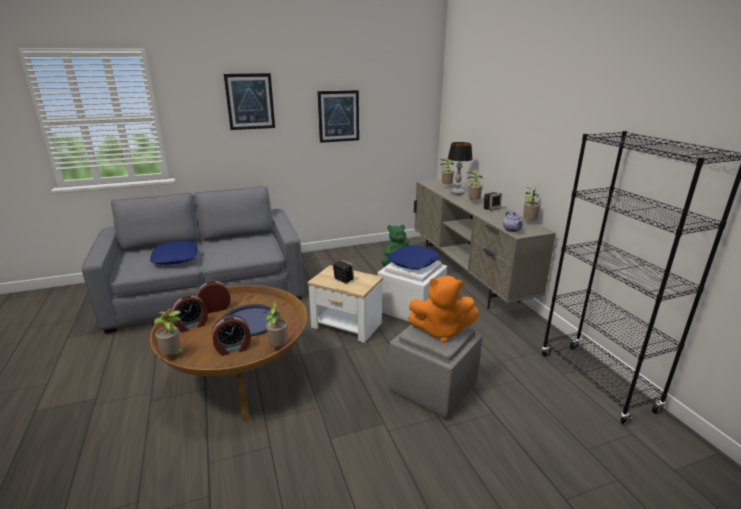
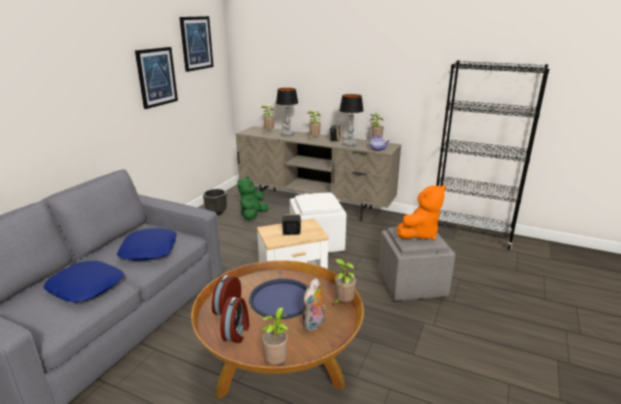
camera: 45 degrees left, 0 degrees up
alarm clock [212,315,251,356] -> plush toy [302,278,326,332]
picture [224,73,275,130] -> picture moved to [179,16,214,72]
blue pillow [387,245,440,270] -> blue pillow moved to [117,228,177,261]
none -> black planter [203,189,227,215]
none -> table lamp [339,94,364,146]

